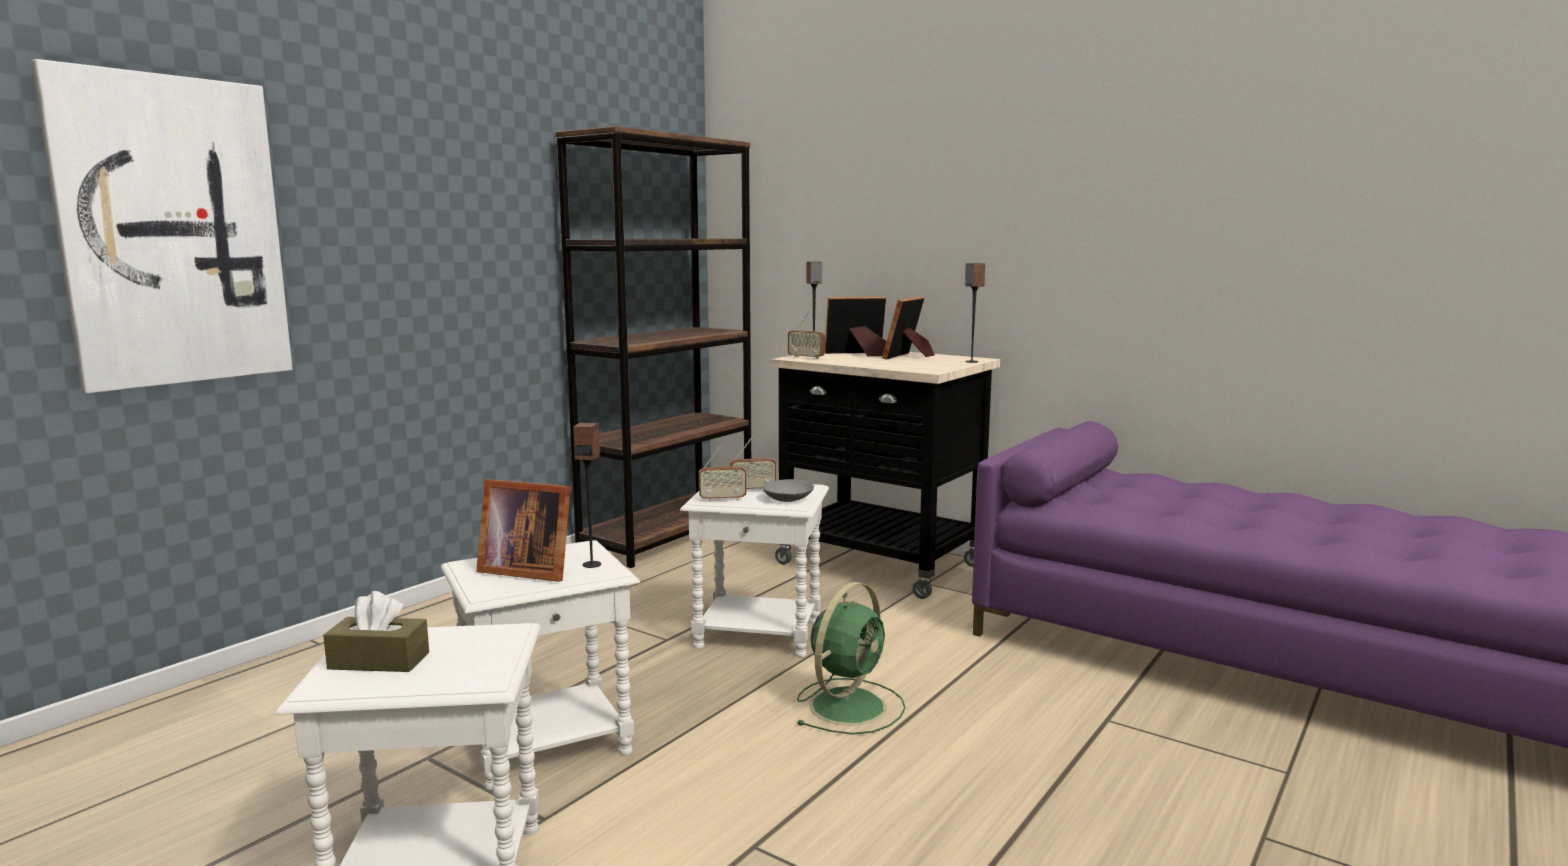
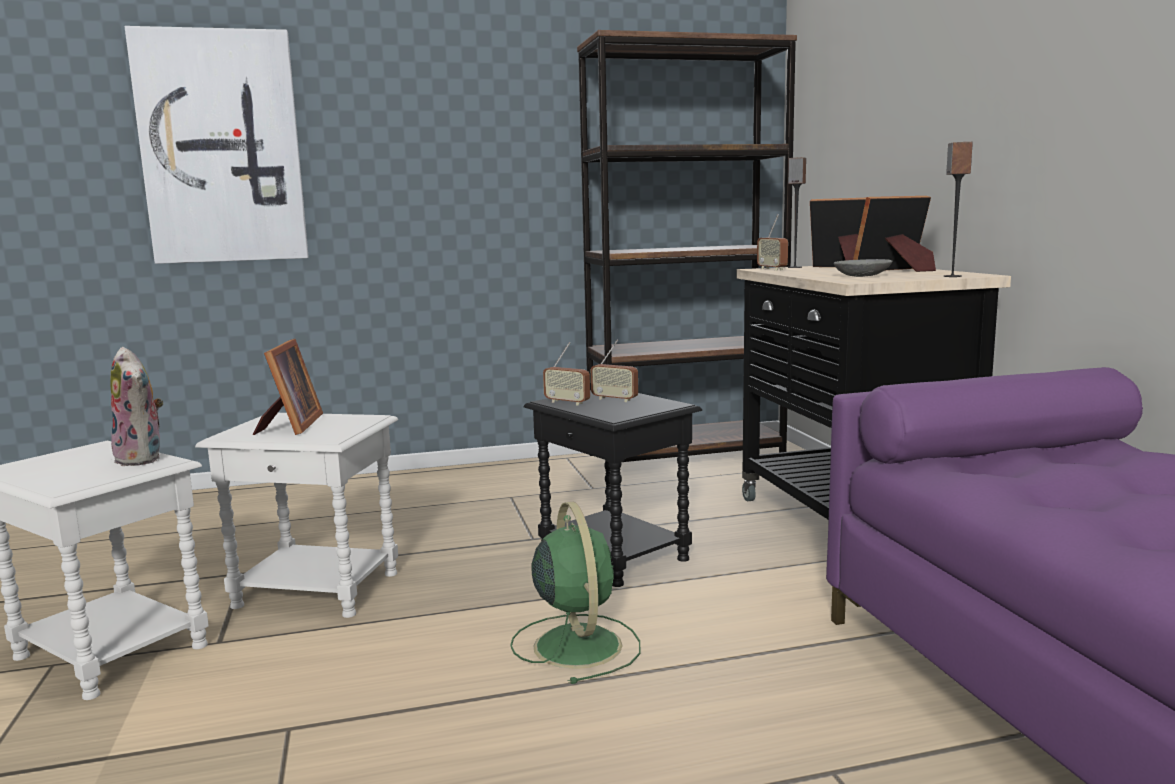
camera: 40 degrees right, 0 degrees up
brown tissue box [323,591,429,672] -> none
picture frame [476,479,571,582] -> picture frame turned 150 degrees counterclockwise [253,339,323,435]
speaker [573,423,601,568] -> none
white side table [680,484,829,657] -> black side table [524,390,702,587]
grey bowl [763,479,814,502] -> grey bowl moved to [834,259,893,277]
green fan [796,582,906,735] -> green fan turned 90 degrees counterclockwise [510,502,640,684]
none -> plush toy [110,347,163,466]

